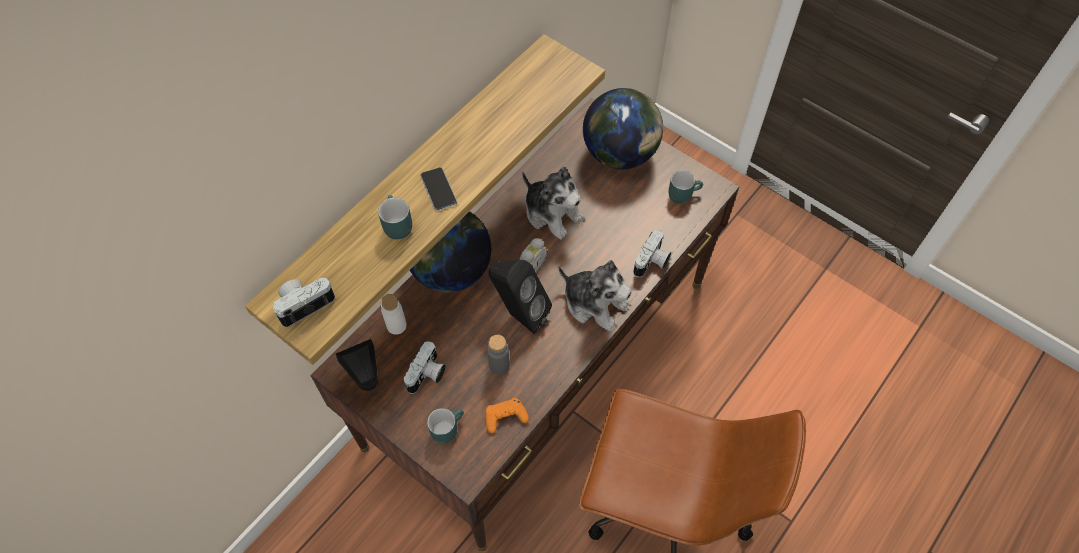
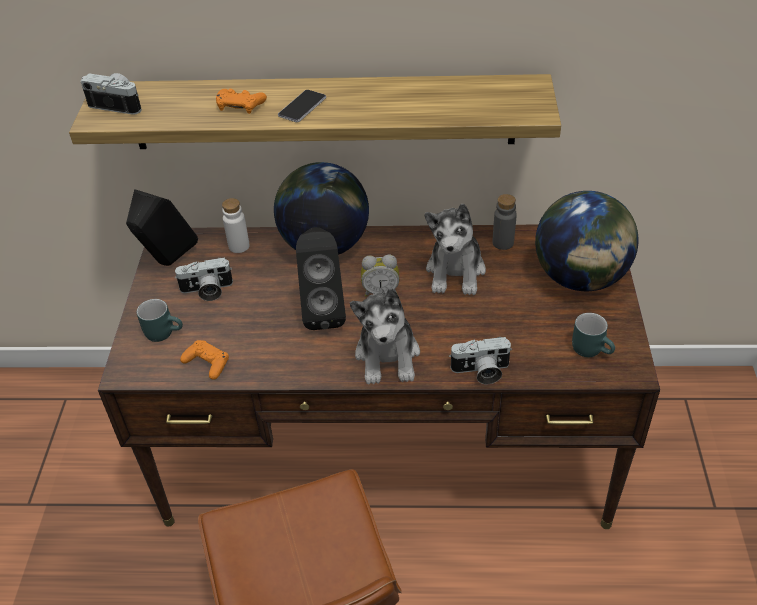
camera: 55 degrees right, 15 degrees down
turquoise mug [378,195,412,240] -> orange game controller [216,89,267,114]
grey bottle [487,335,510,375] -> grey bottle moved to [493,194,517,250]

